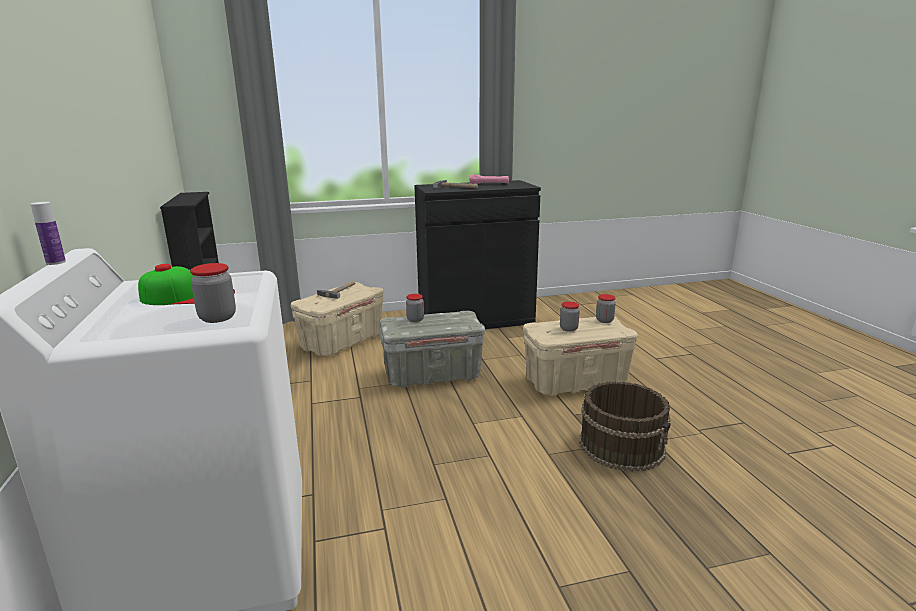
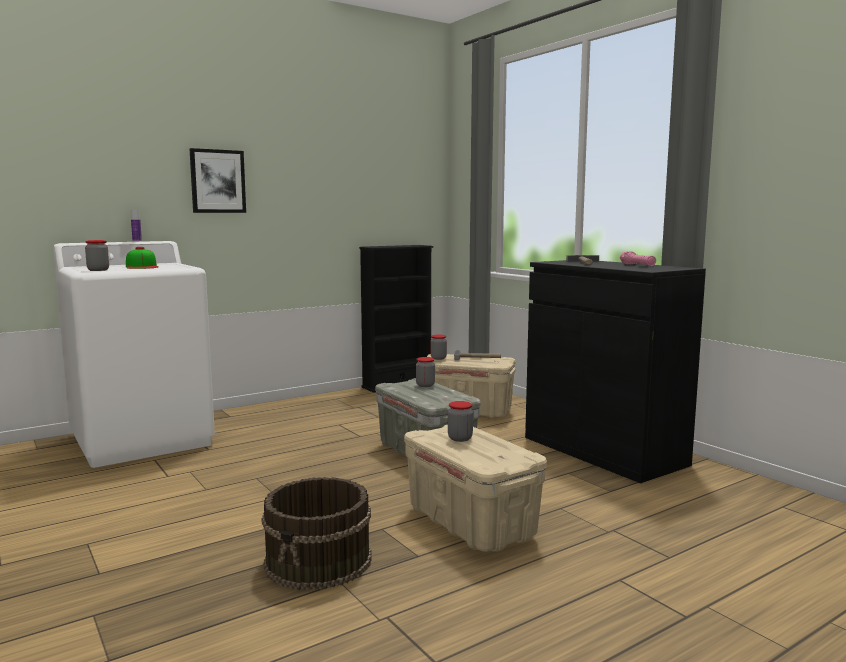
camera: 70 degrees right, 10 degrees down
jar [596,294,616,323] -> jar moved to [431,335,447,360]
none -> picture [189,148,246,213]

